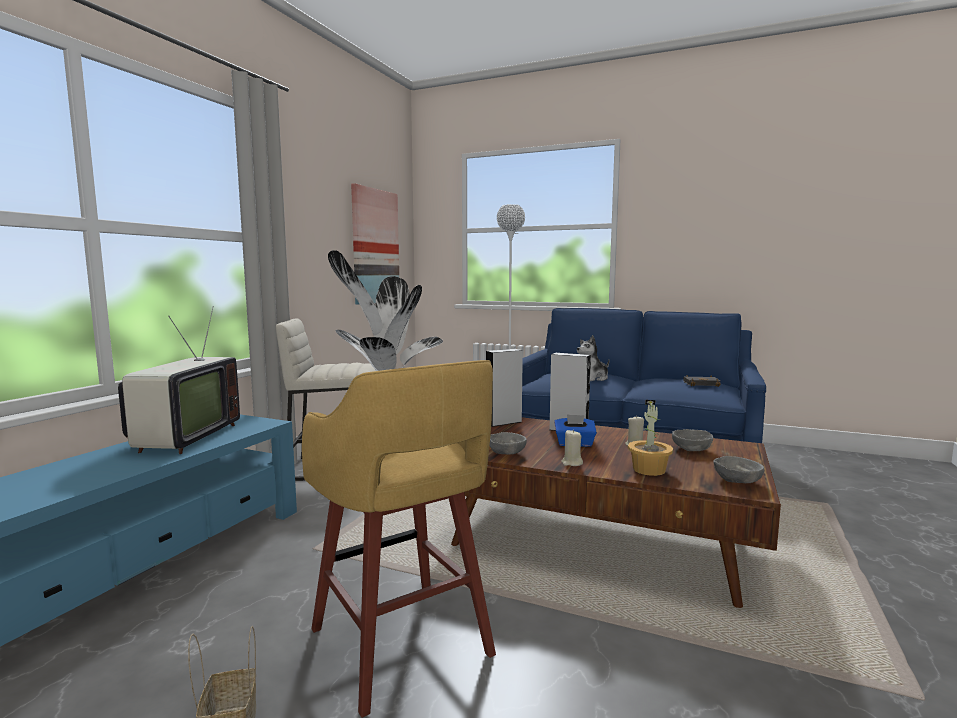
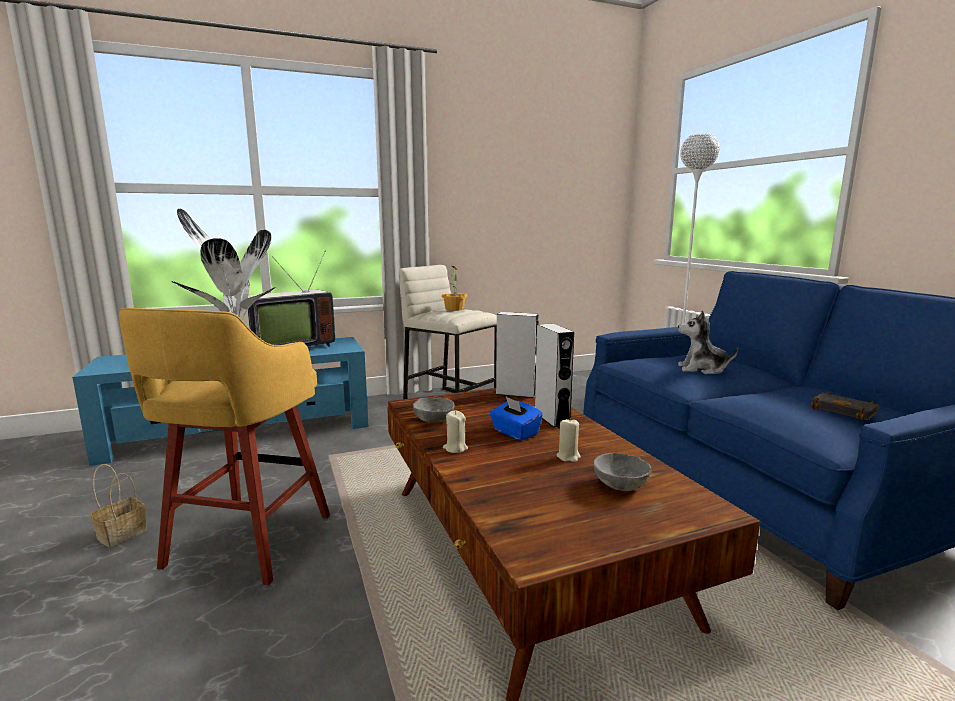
camera: 45 degrees right, 5 degrees up
picture [351,183,399,305] -> none
potted plant [628,400,673,476] -> potted plant moved to [442,266,467,311]
grey bowl [714,456,764,483] -> none

